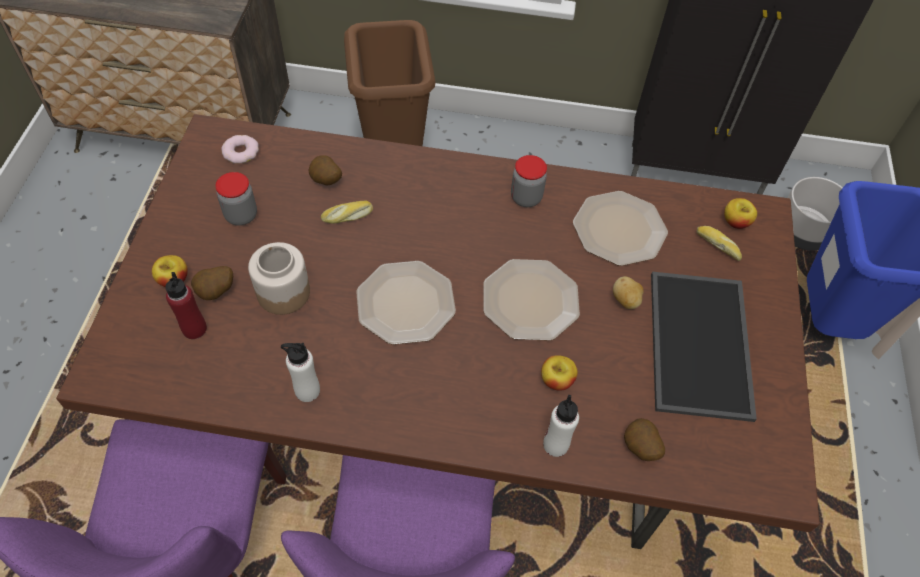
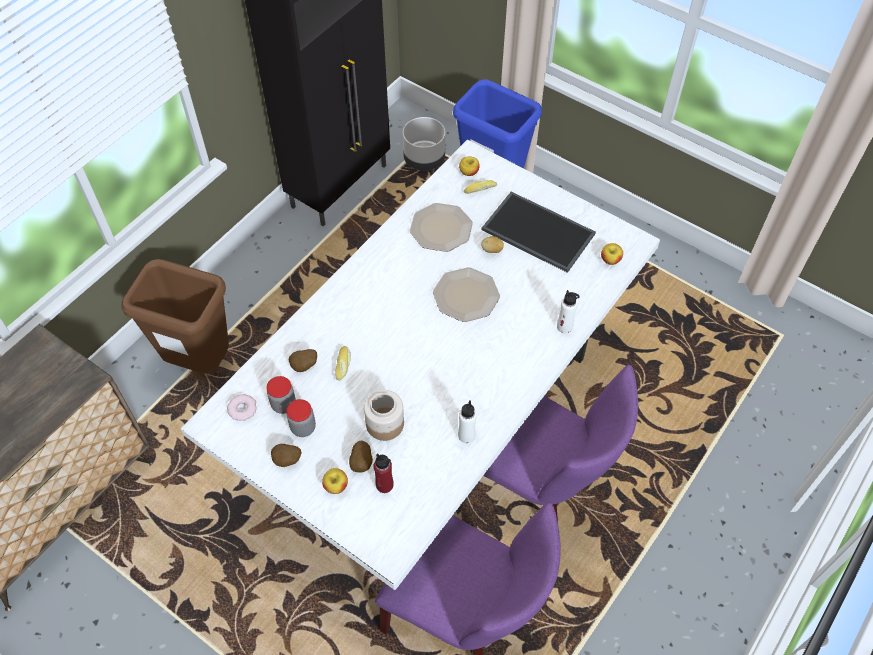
camera: 60 degrees left, 0 degrees up
brown dining table [56,114,820,549] -> white dining table [181,140,660,590]
plate [356,261,456,345] -> none
jar [511,155,547,207] -> jar moved to [267,376,296,414]
apple [541,355,578,391] -> apple moved to [601,243,623,265]
potato [624,418,665,461] -> potato moved to [271,444,301,467]

